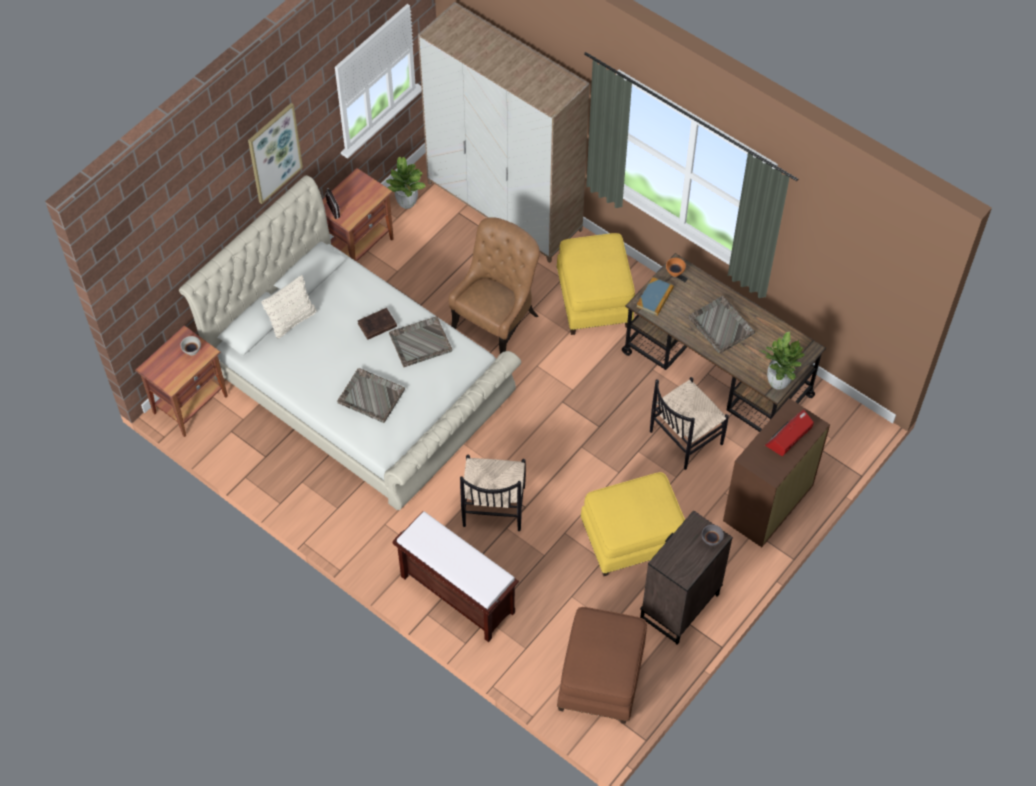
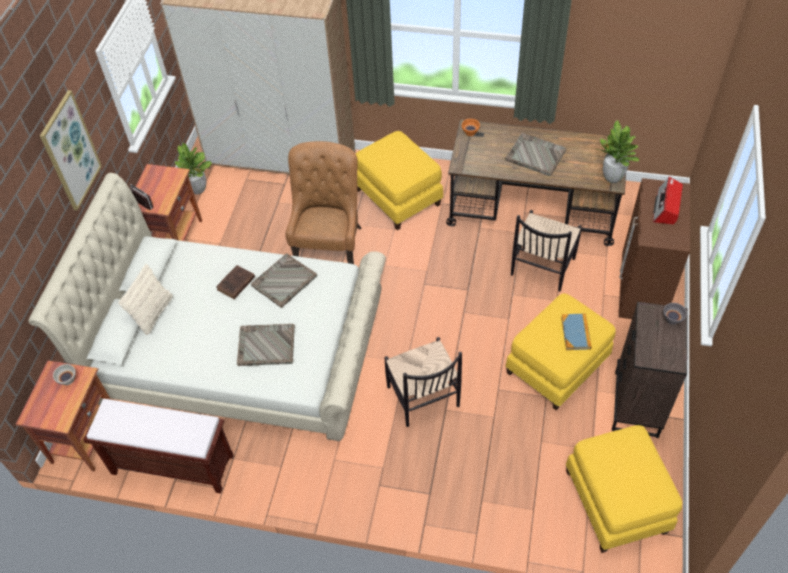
camera: 25 degrees left, 5 degrees down
brown bench [393,511,519,642] -> brown bench moved to [83,399,234,494]
brown ottoman [557,607,647,724] -> yellow ottoman [566,425,682,553]
book [637,277,674,316] -> book moved to [561,313,592,350]

